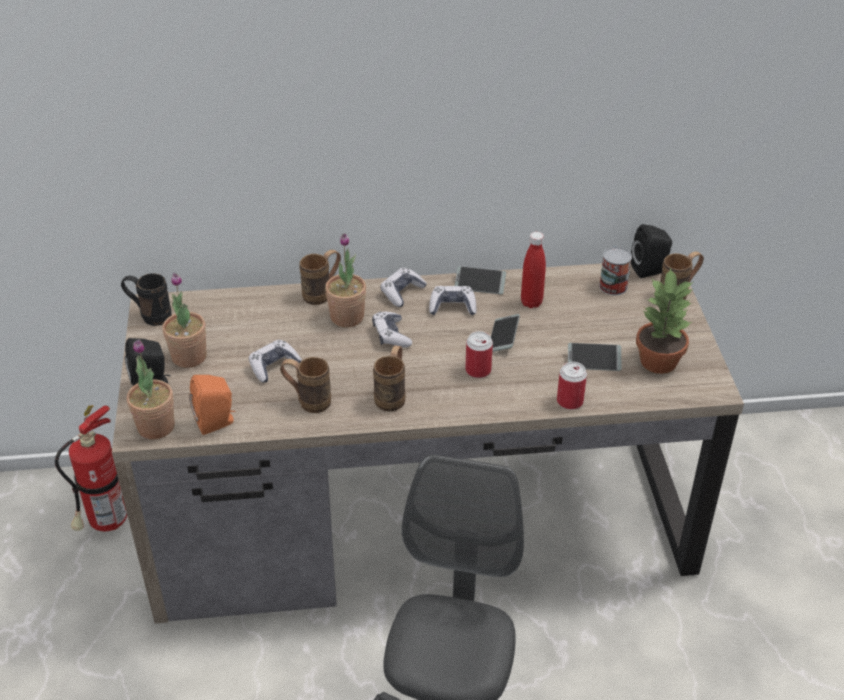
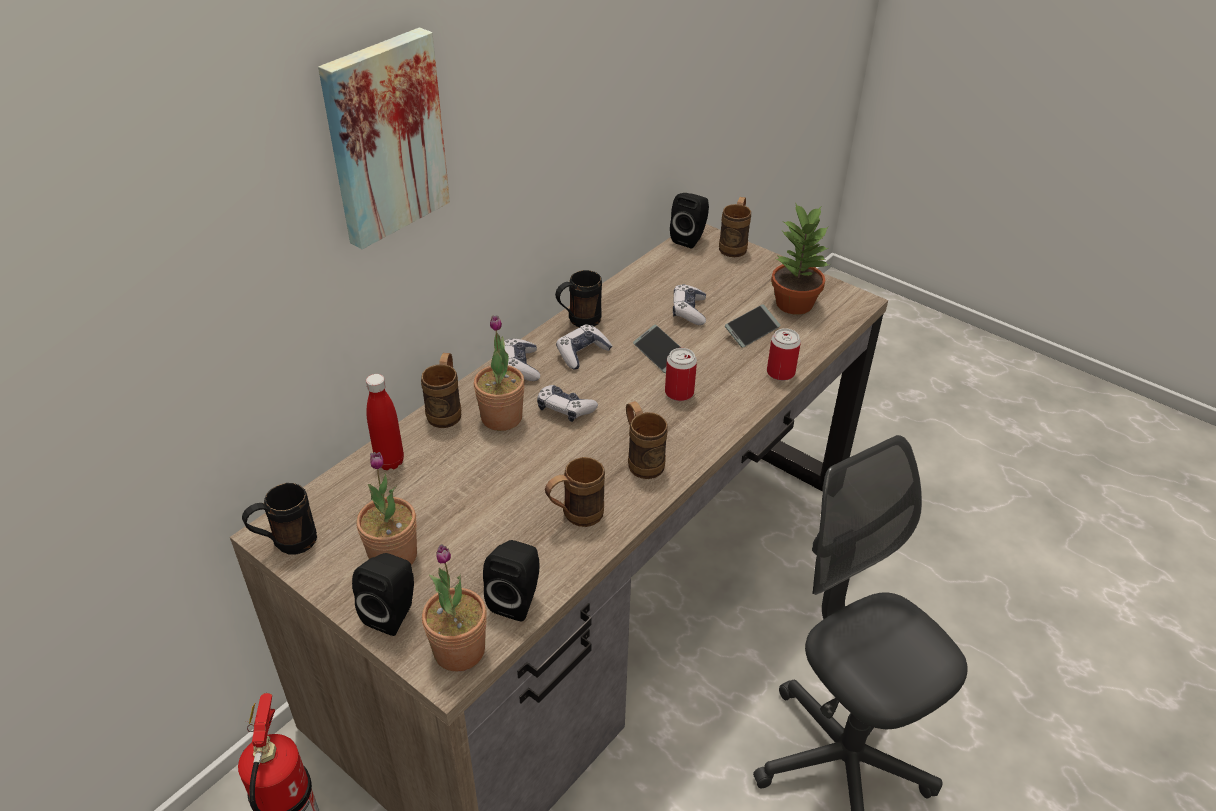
camera: 45 degrees left, 0 degrees up
orange speaker [189,375,235,435] -> black speaker [483,540,539,621]
game controller [249,340,302,383] -> game controller moved to [673,284,706,325]
phone [455,266,506,294] -> black mug [555,270,602,327]
red bottle [521,232,546,308] -> red bottle moved to [366,374,404,470]
can [599,247,632,295] -> none
none -> picture [318,28,450,249]

